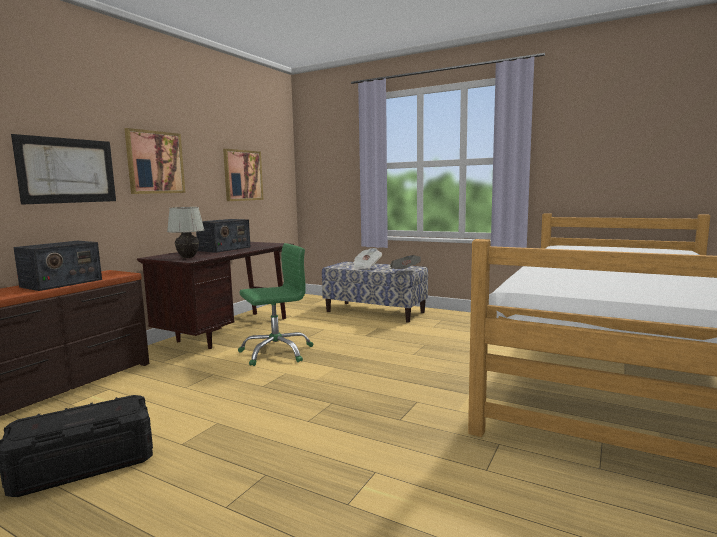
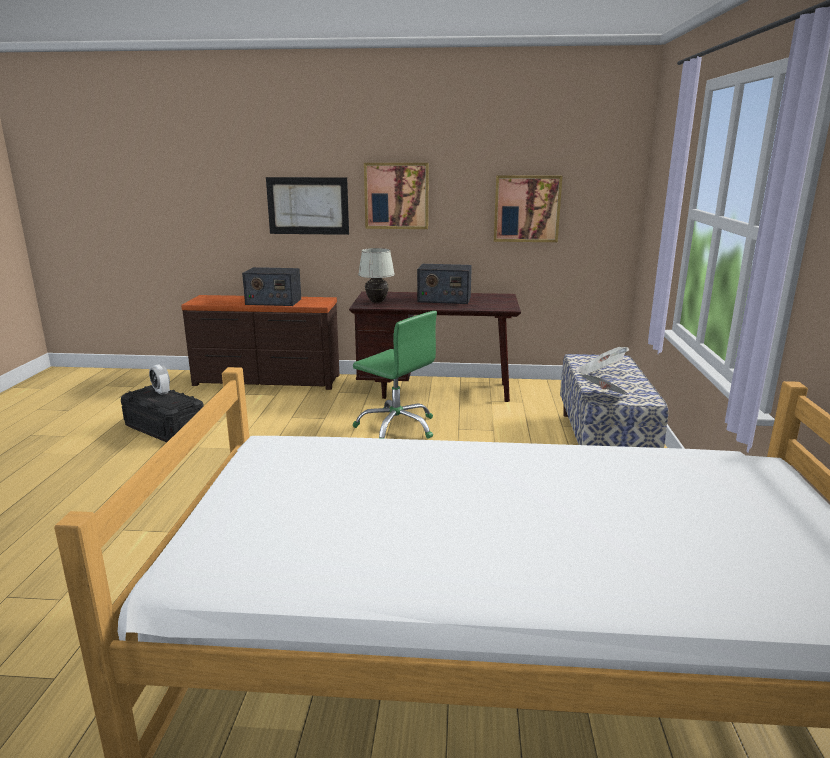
camera: 65 degrees right, 10 degrees up
none -> alarm clock [149,364,170,395]

